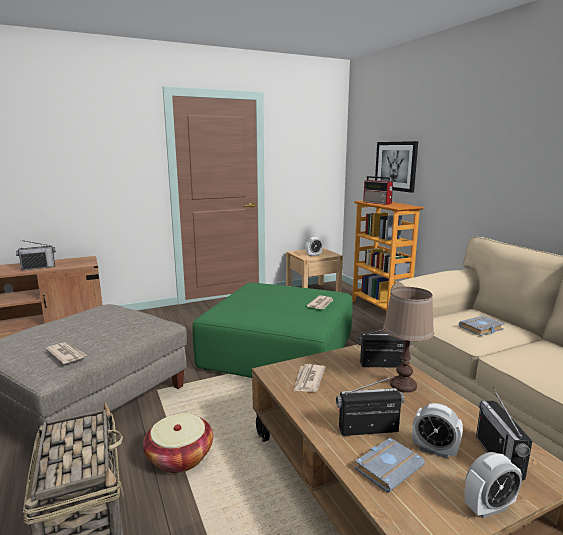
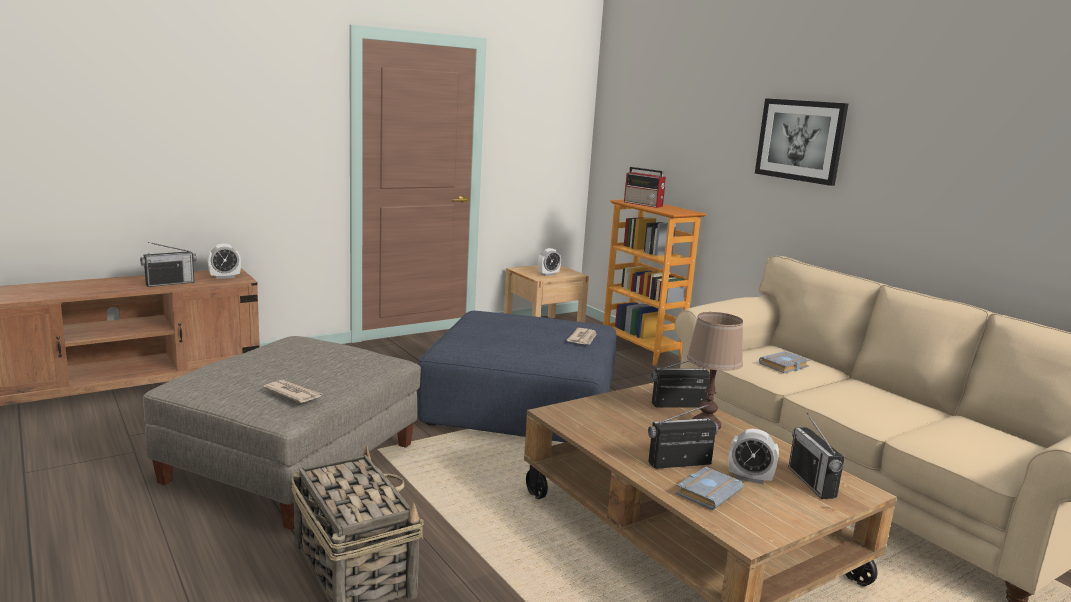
camera: 10 degrees left, 0 degrees up
basket [143,413,213,473] -> none
green ottoman [192,283,352,378] -> blue ottoman [417,311,616,442]
newspaper [294,364,325,392] -> none
picture [375,141,418,193] -> picture moved to [755,98,849,186]
alarm clock [465,452,522,518] -> alarm clock moved to [207,244,241,279]

